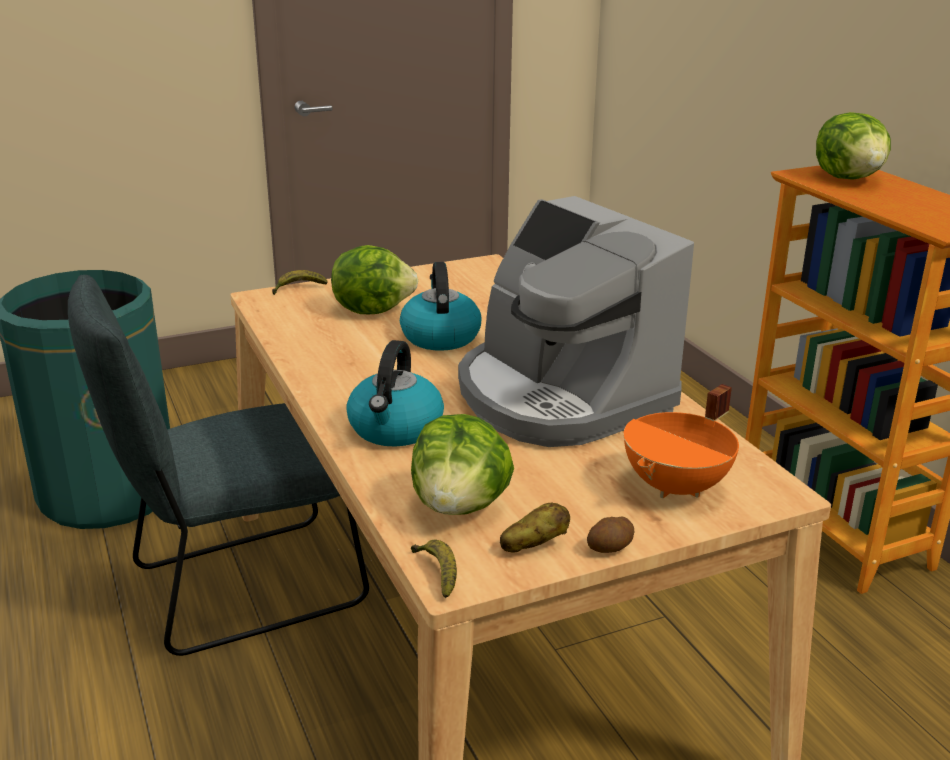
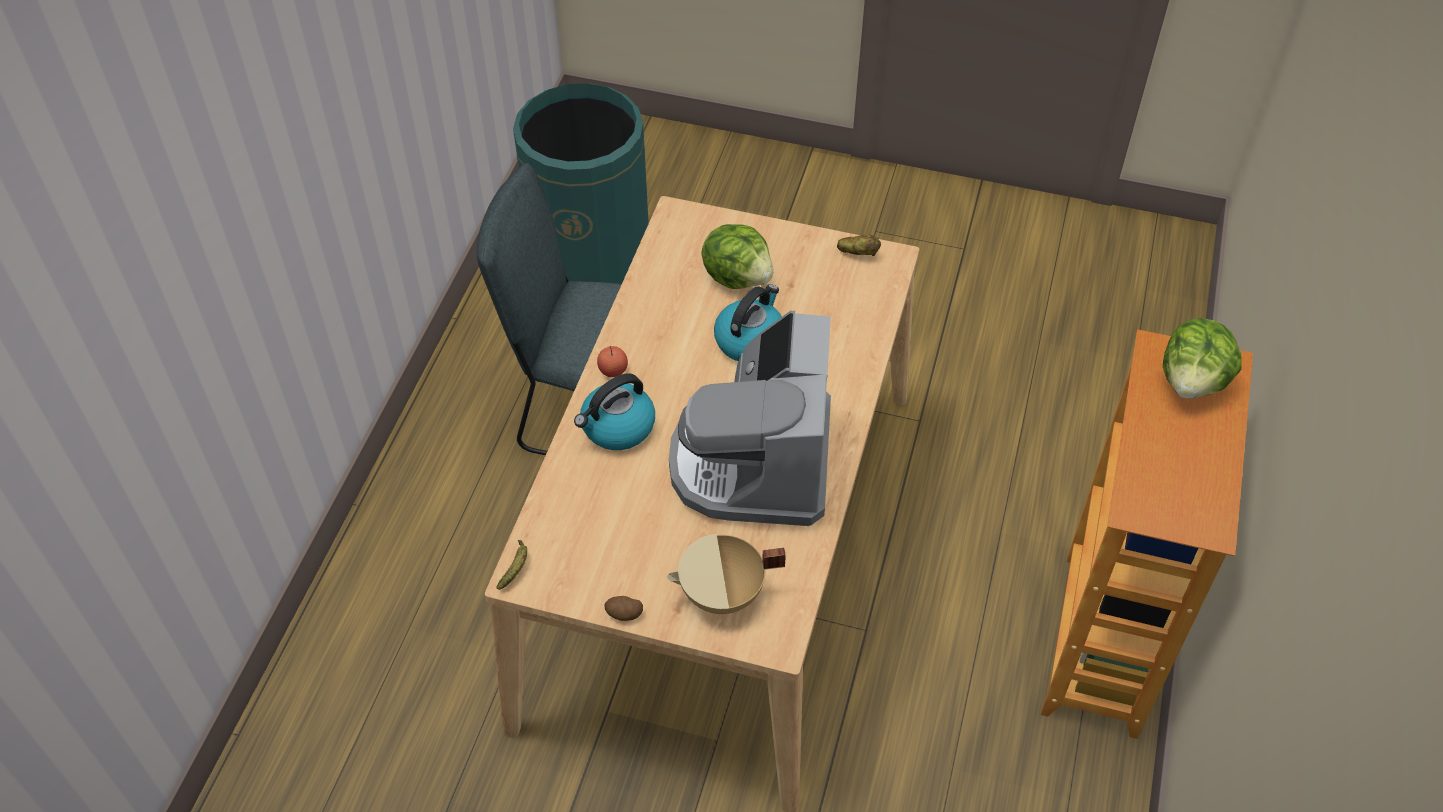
camera: 40 degrees right, 25 degrees up
banana [272,270,328,295] -> none
lettuce [411,414,514,515] -> none
potato [500,503,570,552] -> potato moved to [837,234,881,256]
orange cooking pot [623,384,739,498] -> beige cooking pot [667,534,786,614]
none -> apple [597,346,628,377]

